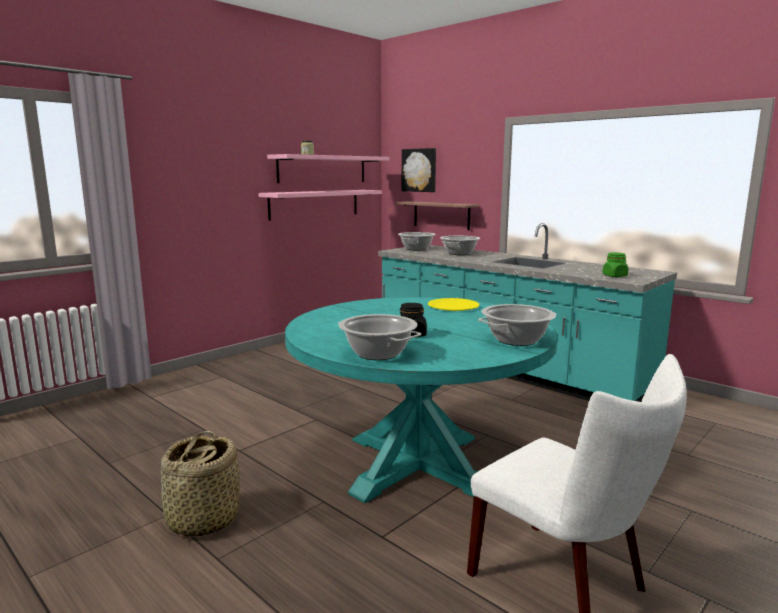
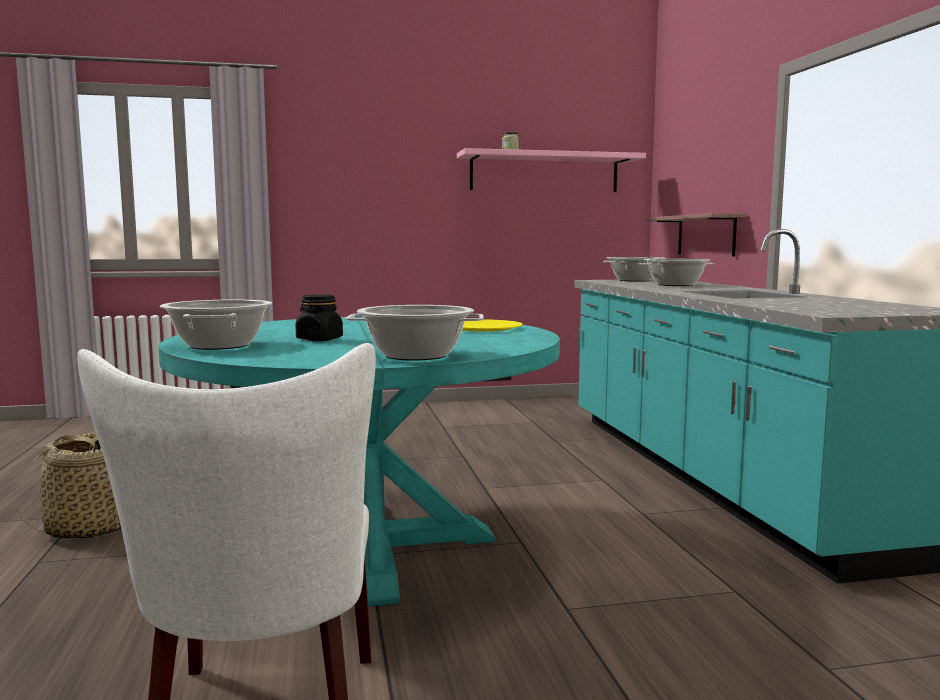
camera: 35 degrees right, 5 degrees down
pink shelf [258,190,382,221] -> none
picture [402,148,436,192] -> none
green jar [603,252,629,277] -> none

